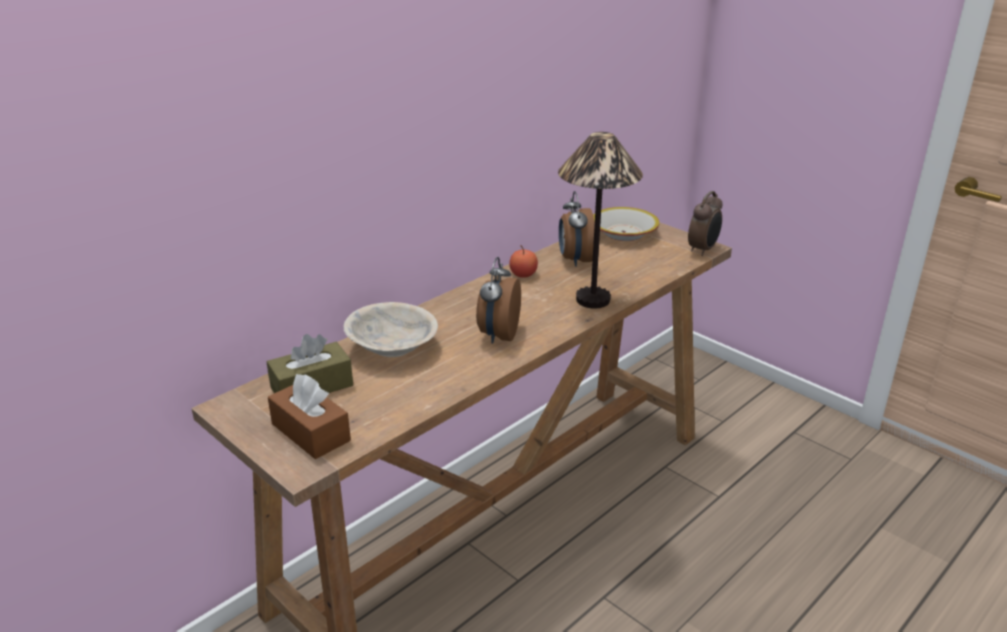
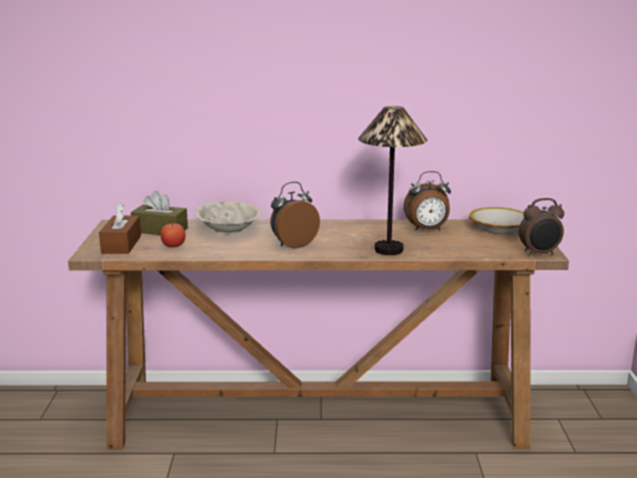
camera: 45 degrees right, 10 degrees down
apple [509,246,538,278] -> apple moved to [160,218,185,247]
alarm clock [559,191,595,267] -> alarm clock turned 135 degrees counterclockwise [403,171,451,231]

